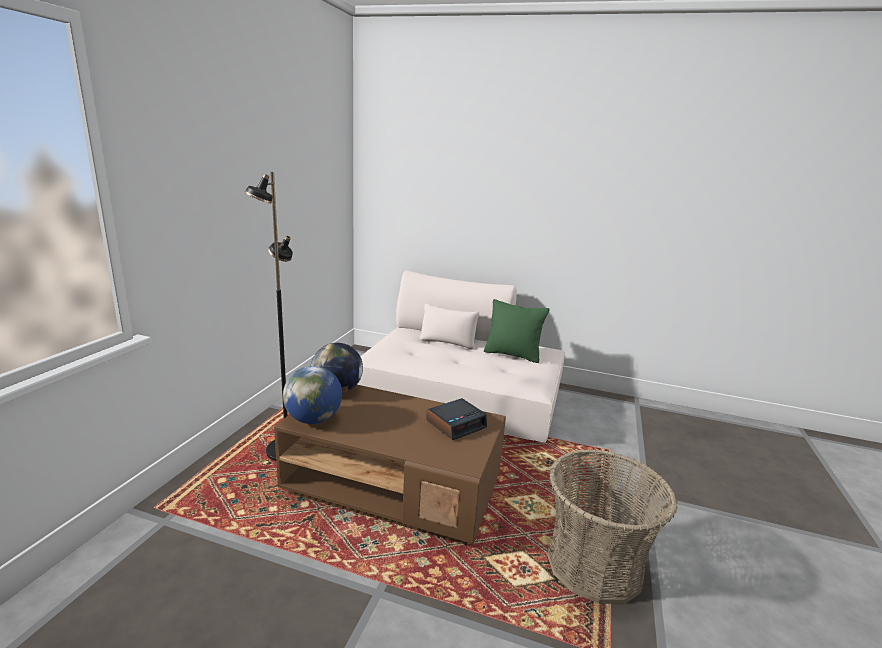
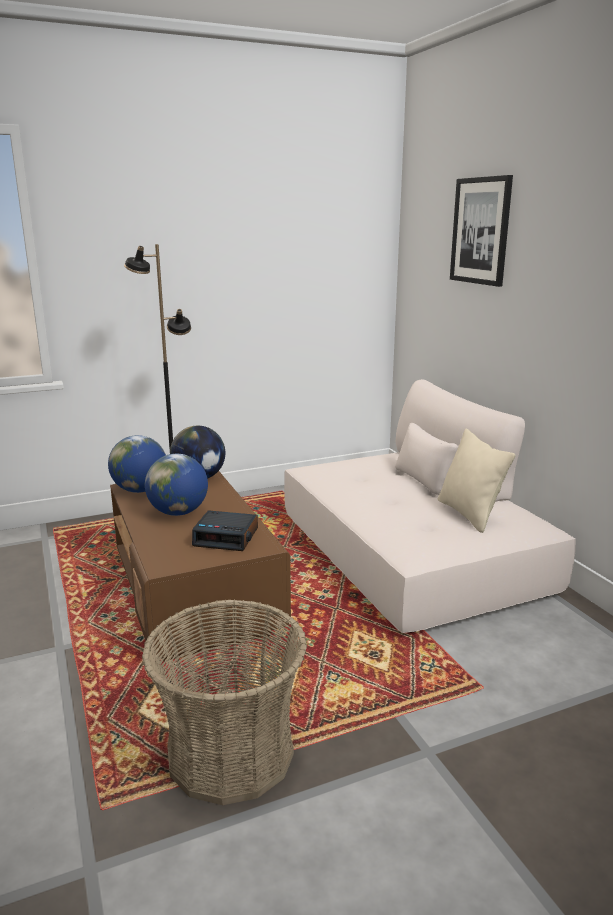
camera: 50 degrees right, 0 degrees up
green pillow [484,299,549,363] -> beige pillow [438,429,515,533]
none -> globe [145,454,208,516]
none -> picture [450,175,513,287]

